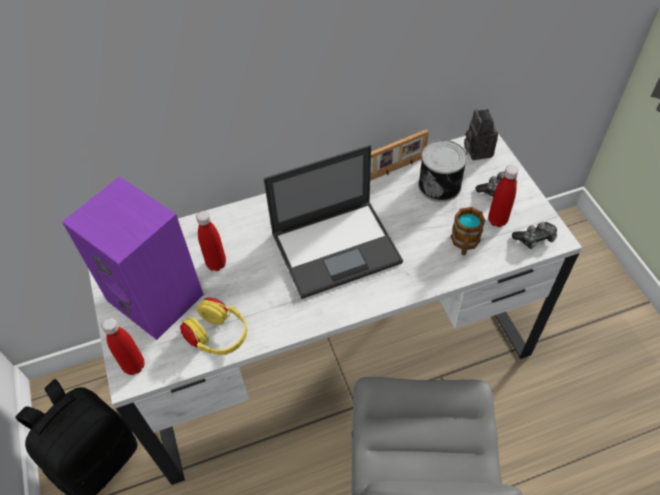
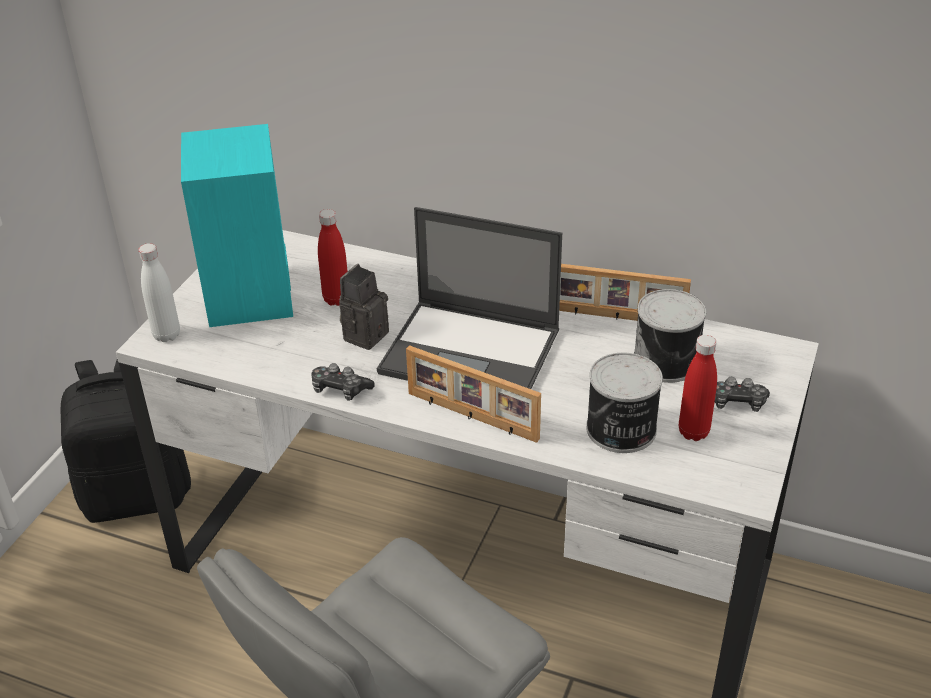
camera: 40 degrees right, 15 degrees down
purple speaker [62,176,204,340] -> turquoise speaker [181,124,293,327]
red bottle [102,318,144,375] -> white bottle [139,243,180,342]
yellow headphones [180,297,248,355] -> none
mug [451,207,485,255] -> can [586,353,663,453]
camera [464,109,498,160] -> camera moved to [339,264,389,350]
game controller [512,222,557,249] -> game controller moved to [311,363,375,400]
none -> picture frame [406,345,541,443]

